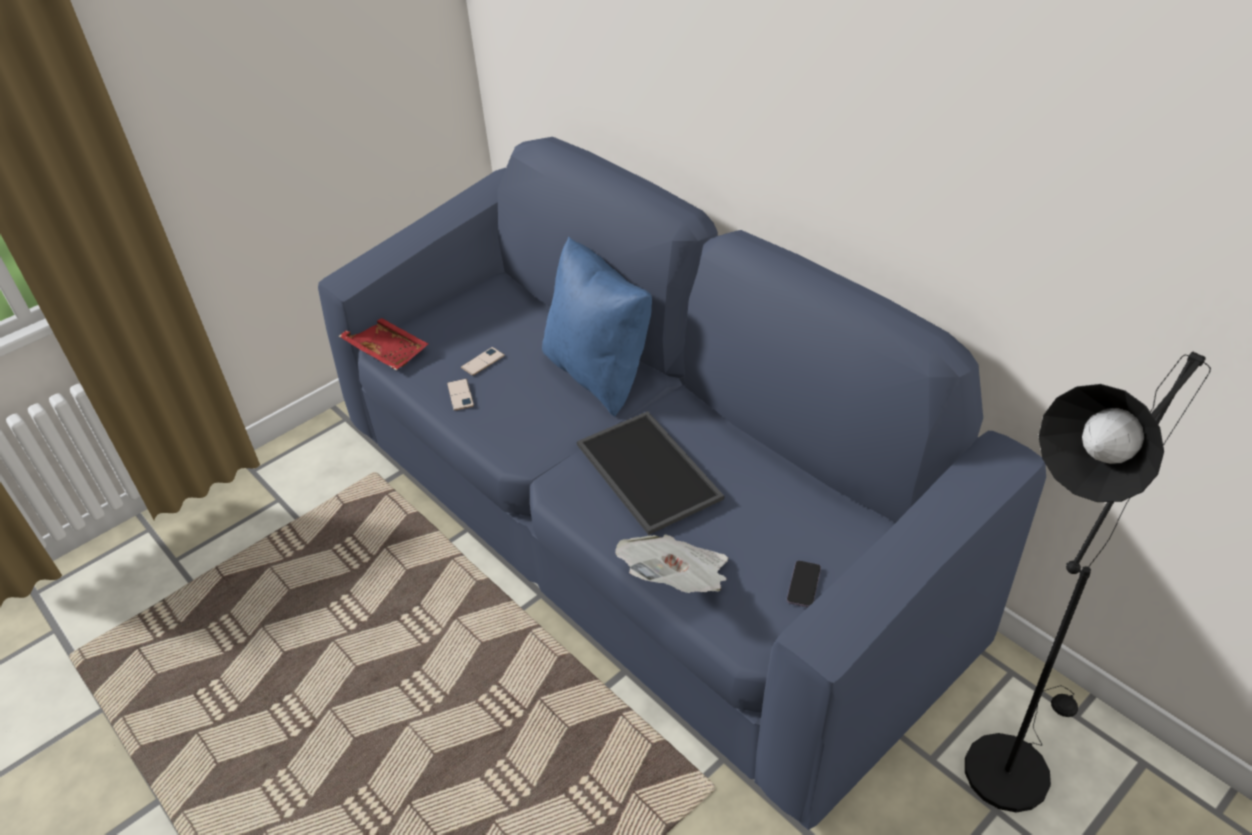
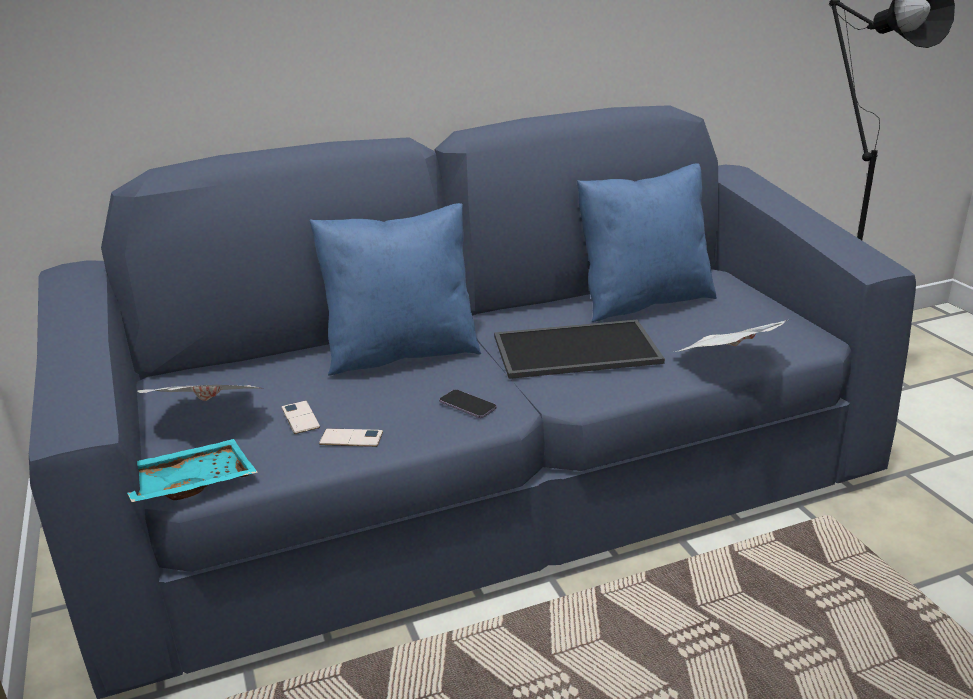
camera: 70 degrees left, 15 degrees down
red tray [339,318,428,370] -> turquoise tray [127,439,258,502]
phone [787,561,821,607] -> phone moved to [439,389,497,418]
none -> newspaper [137,385,264,401]
none -> blue pillow [577,163,717,322]

